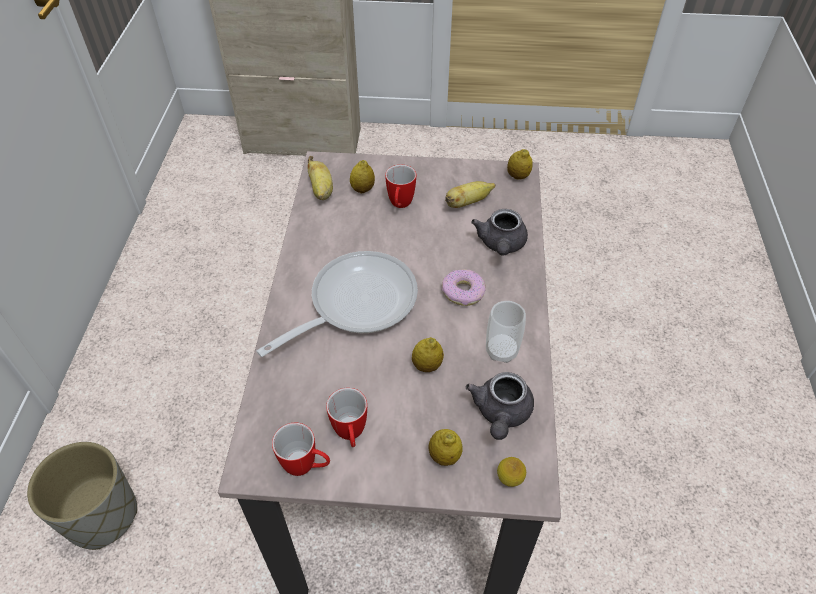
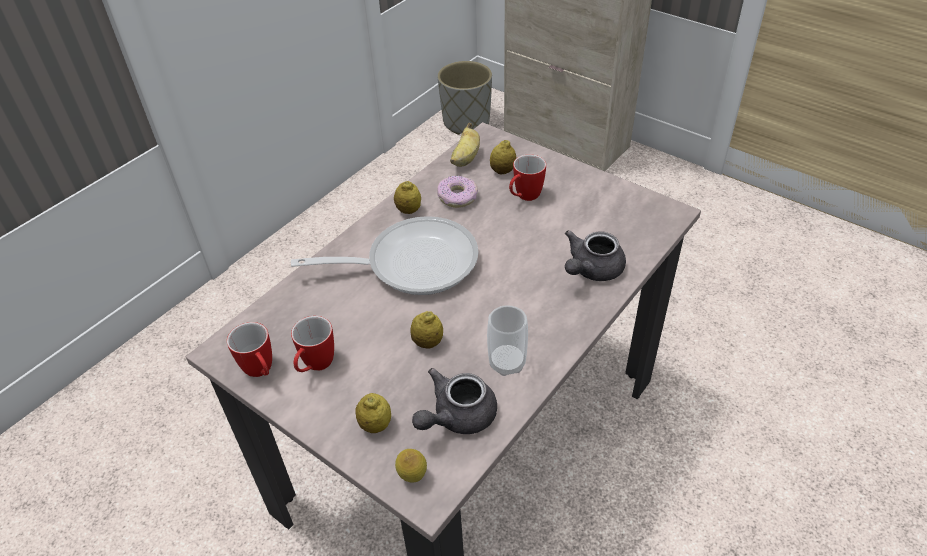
camera: 35 degrees right, 5 degrees down
grey planter [27,442,137,550] -> grey planter moved to [438,61,492,135]
donut [442,269,486,306] -> donut moved to [437,175,478,208]
banana [445,181,496,208] -> none
lemon [507,149,533,179] -> lemon moved to [394,181,421,214]

